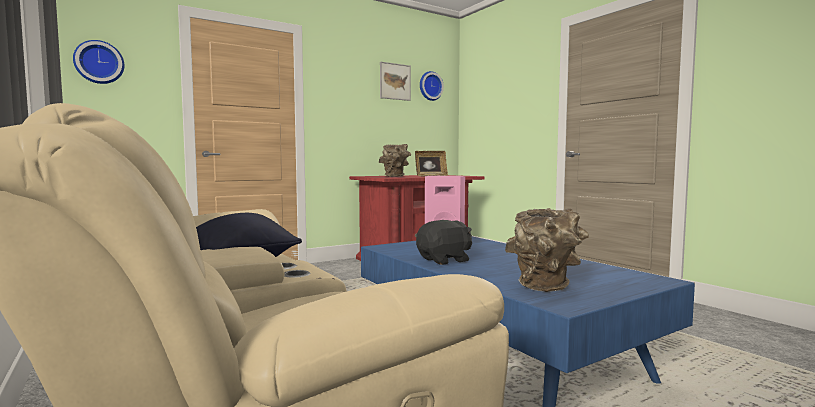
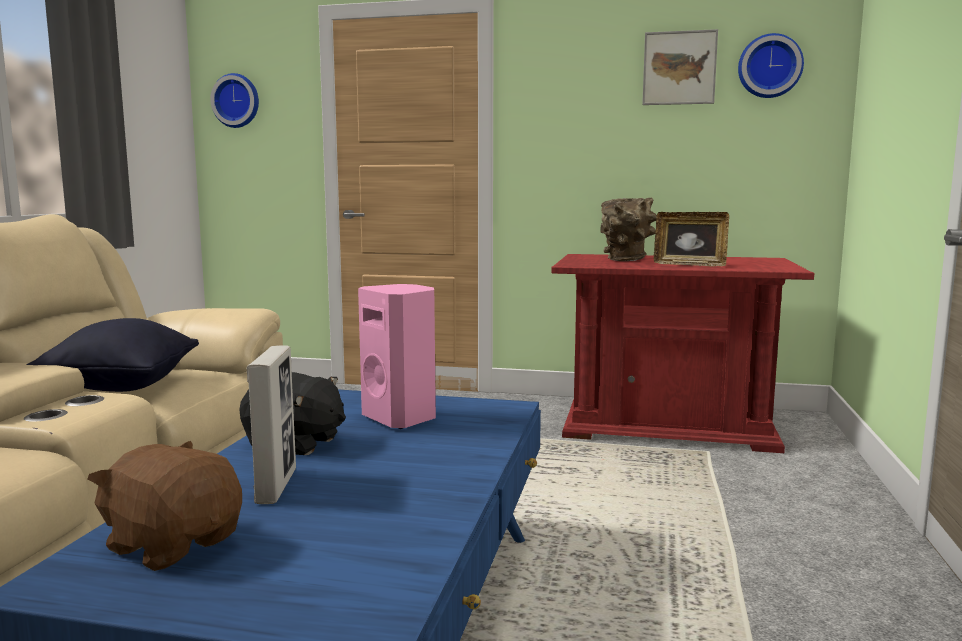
camera: 45 degrees right, 5 degrees up
brown vase [505,208,589,292] -> brown plush toy [87,441,242,571]
none -> picture frame [247,345,296,504]

